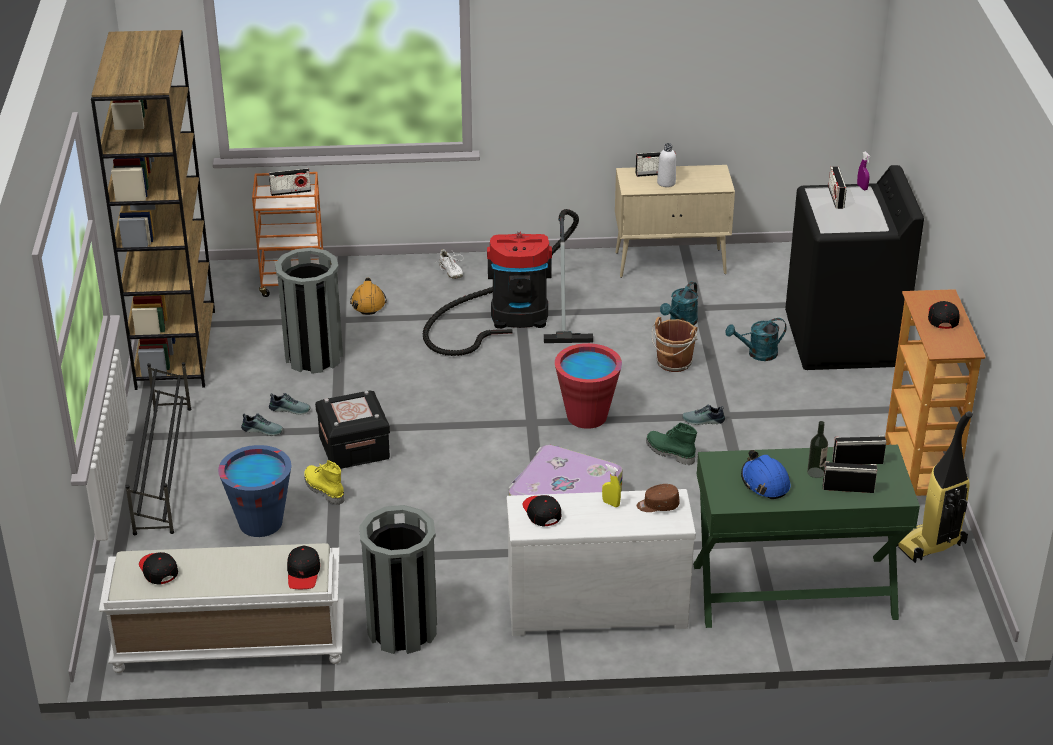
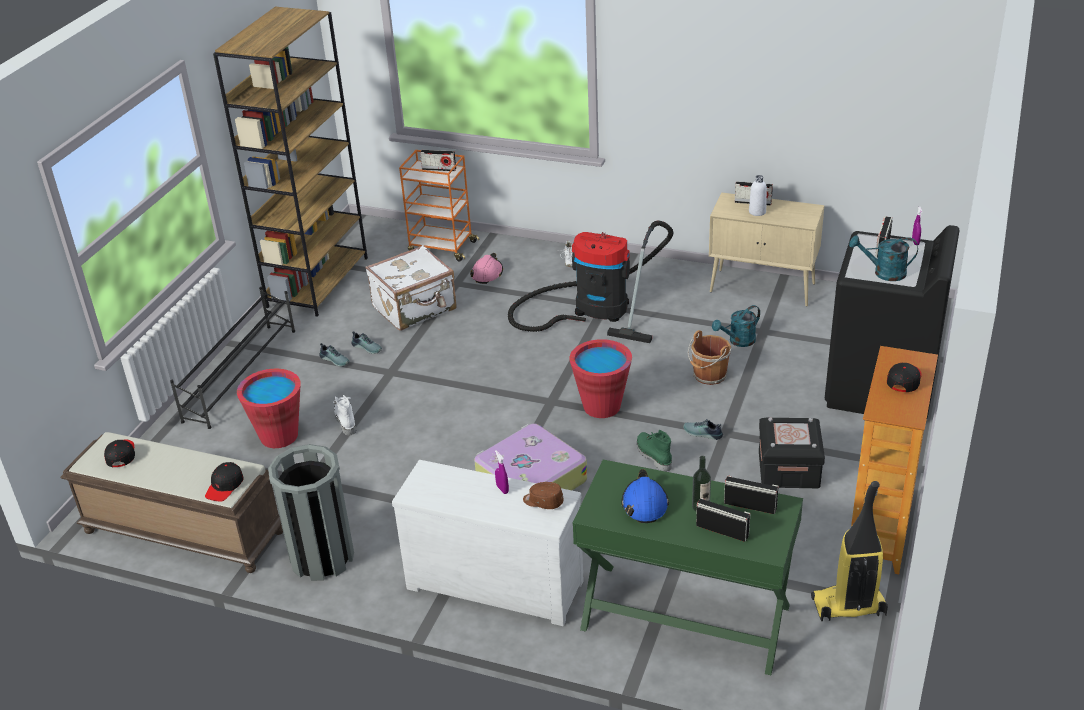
camera: 25 degrees right, 0 degrees up
white bench [99,543,344,673] -> brown bench [60,432,283,573]
blue bucket [218,445,291,537] -> red bucket [237,369,301,448]
grey trash can [275,248,343,374] -> white suitcase [366,245,457,331]
yellow boot [304,460,344,505] -> white boot [333,395,356,436]
black storage box [315,391,390,469] -> black storage box moved to [759,417,825,488]
orange hard hat [350,278,387,315] -> pink hard hat [470,253,503,284]
black cap [523,495,561,526] -> none
yellow spray bottle [602,464,621,507] -> purple spray bottle [495,450,509,494]
turquoise watering can [725,318,787,361] -> turquoise watering can moved to [849,235,918,281]

